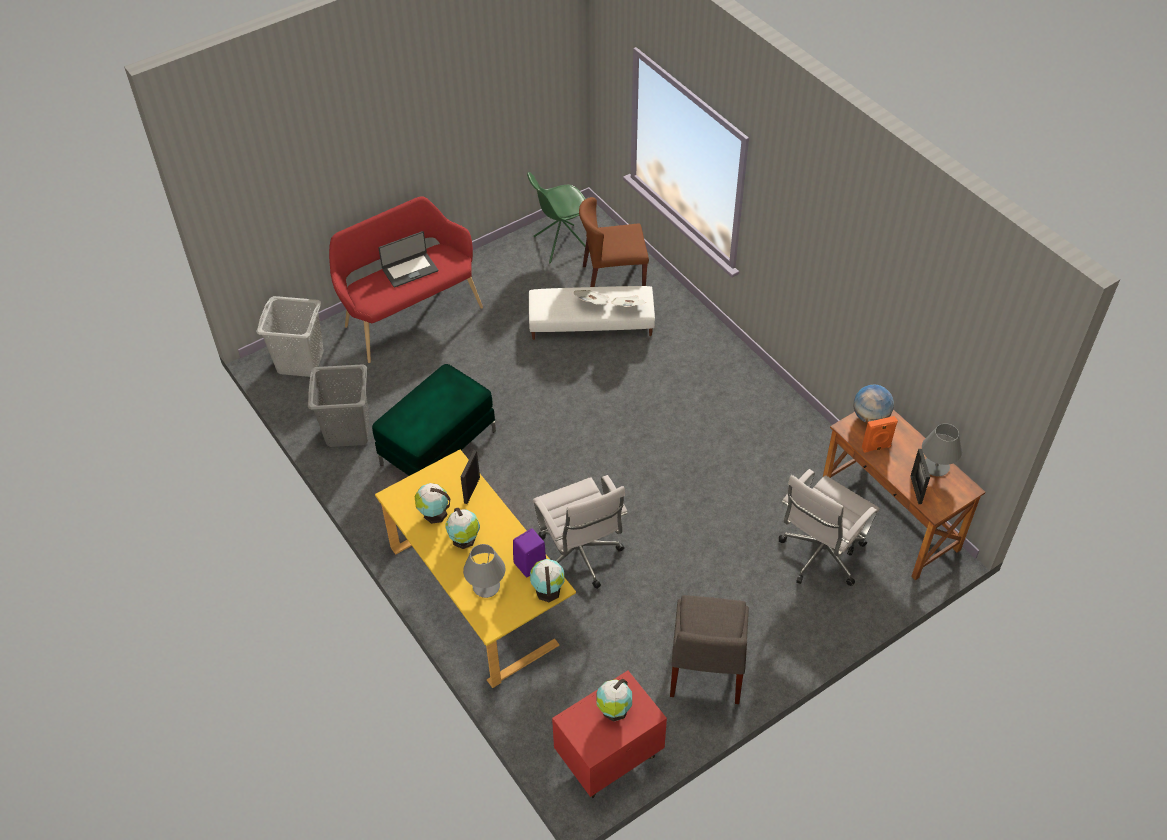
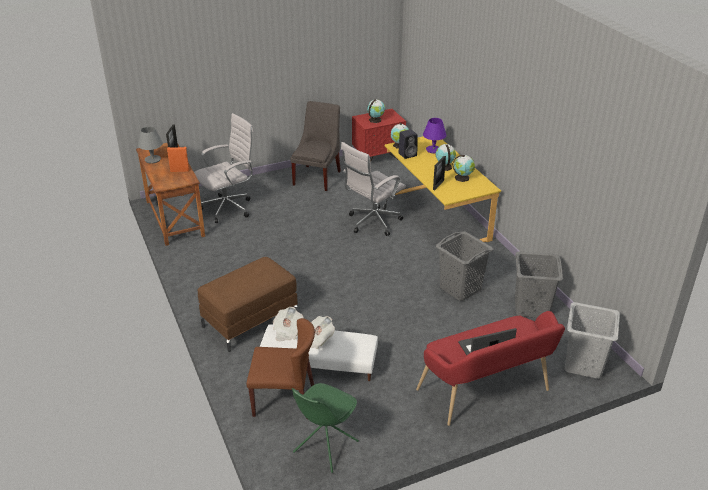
camera: 170 degrees left, 15 degrees down
green ottoman [372,364,496,476] -> grey laundry basket [436,231,493,301]
grey table lamp [463,544,505,598] -> purple table lamp [423,118,446,154]
purple speaker [513,528,546,577] -> black speaker [399,129,417,159]
green chair [527,172,590,263] -> green chair turned 135 degrees clockwise [292,383,359,473]
white office chair [533,475,628,589] -> white office chair turned 120 degrees counterclockwise [341,142,406,236]
globe [854,385,894,423] -> none
none -> brown ottoman [198,257,298,352]

